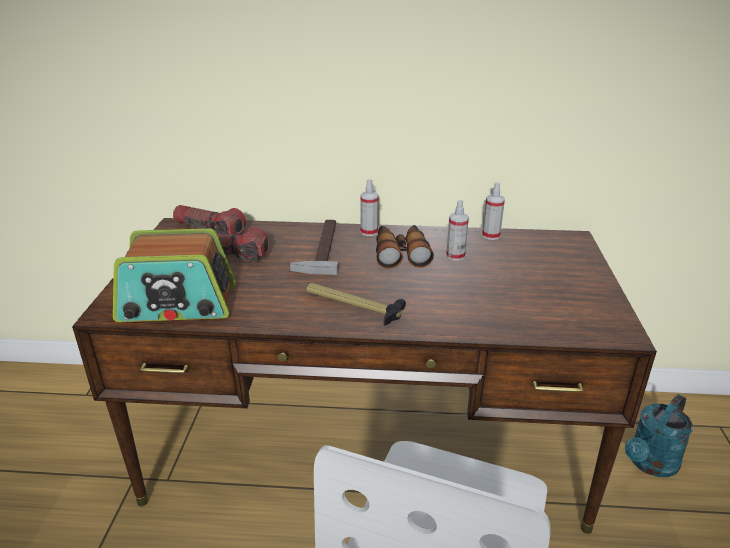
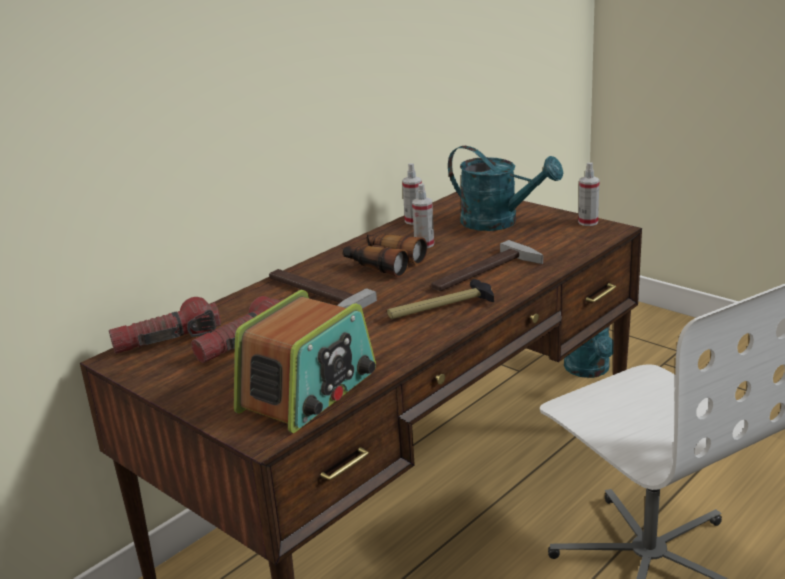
camera: 50 degrees left, 5 degrees down
spray bottle [360,179,379,236] -> spray bottle moved to [578,162,599,226]
none -> hammer [431,240,543,291]
none -> turquoise watering can [448,146,563,231]

